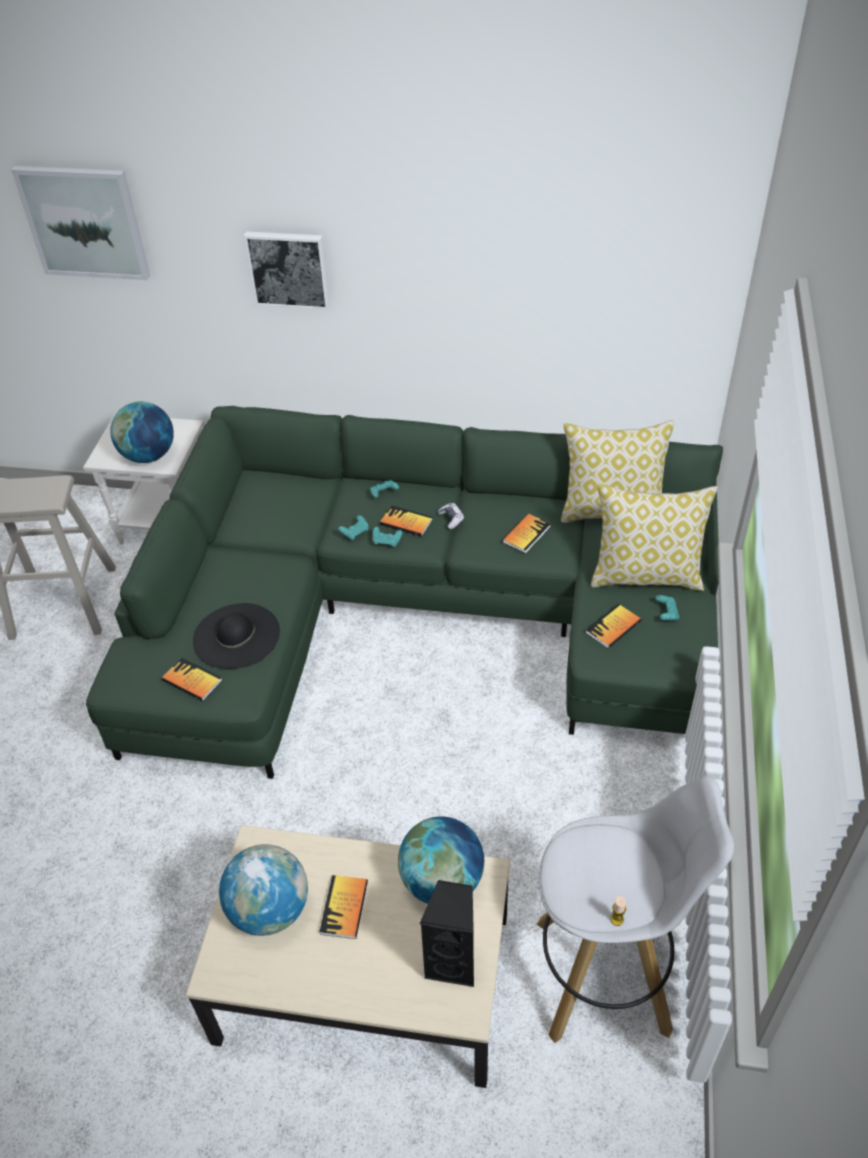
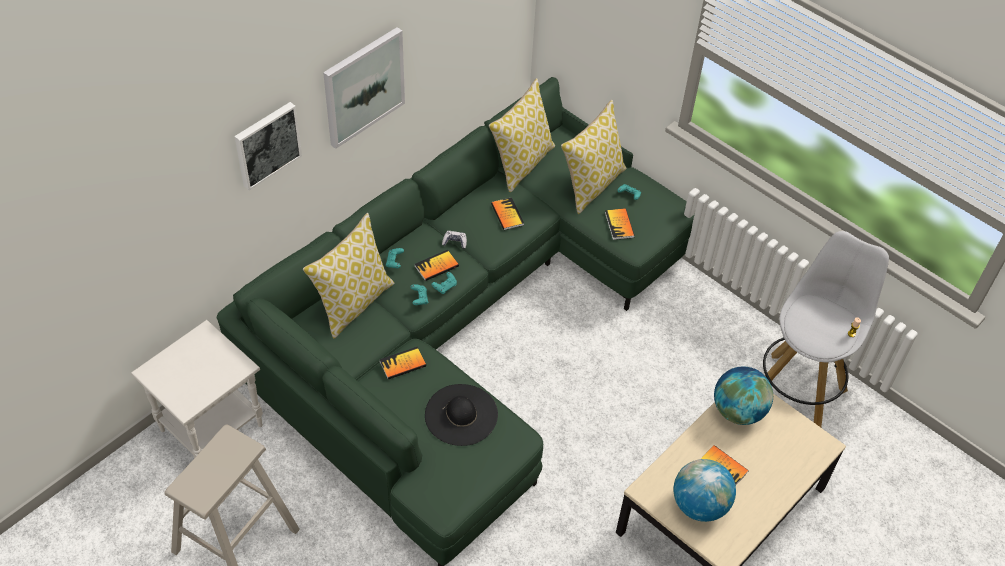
camera: 60 degrees left, 5 degrees up
picture [11,166,150,280] -> picture moved to [323,27,405,149]
globe [110,402,174,463] -> none
book [162,658,222,701] -> book moved to [379,347,426,379]
black speaker [420,880,474,987] -> none
none -> pillow [303,213,394,339]

